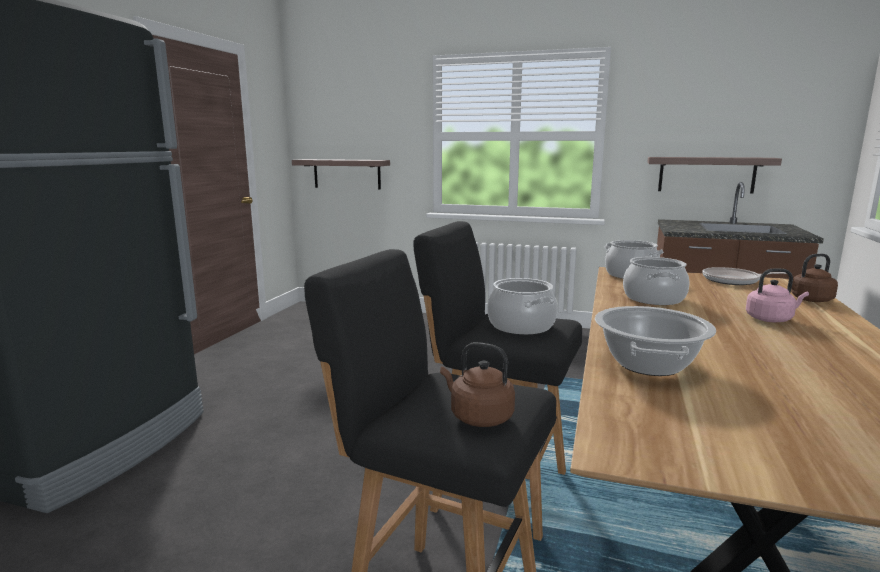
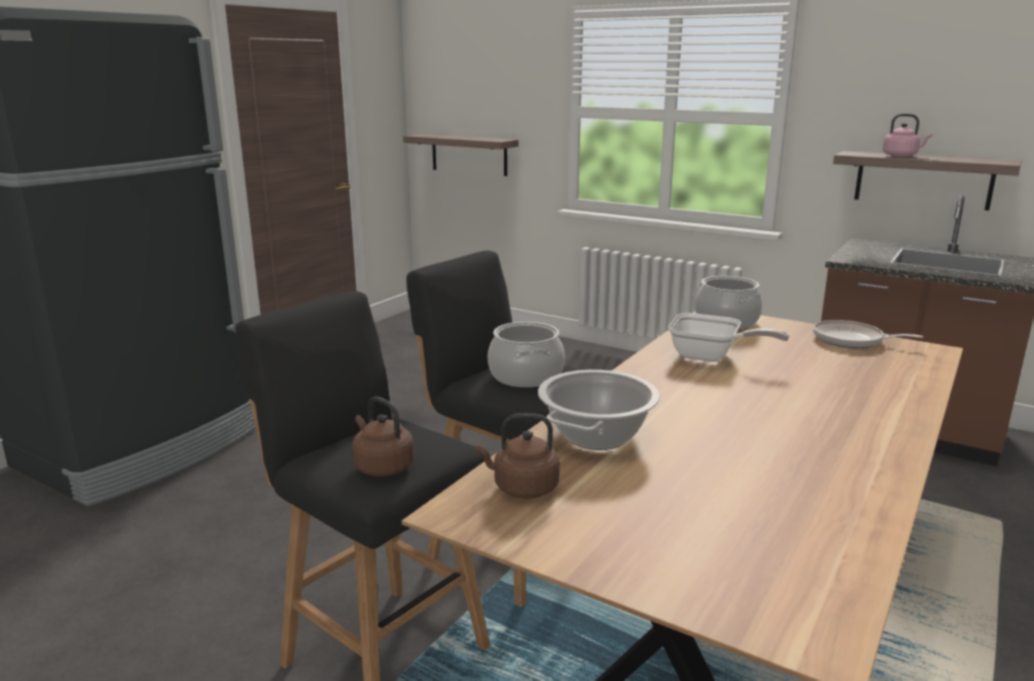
camera: 15 degrees right, 5 degrees up
cooking pot [623,257,689,305] -> frying pan [668,313,789,362]
pink kettle [746,268,809,322] -> pink kettle moved to [883,114,932,157]
brown kettle [786,254,838,302] -> brown kettle moved to [476,413,560,499]

